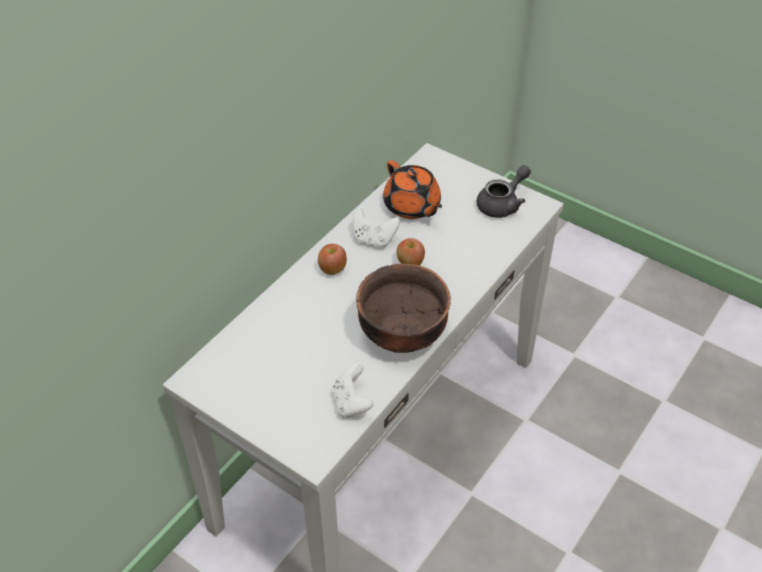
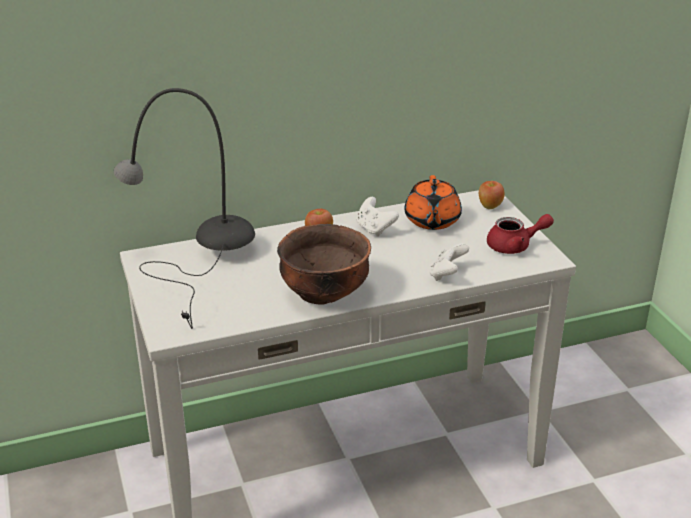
camera: 35 degrees right, 15 degrees down
white game controller [332,363,374,418] -> white game controller moved to [430,243,469,281]
apple [397,238,425,266] -> apple moved to [479,181,505,209]
grey teapot [477,165,531,218] -> red teapot [487,214,554,254]
none -> grey table lamp [114,88,255,329]

